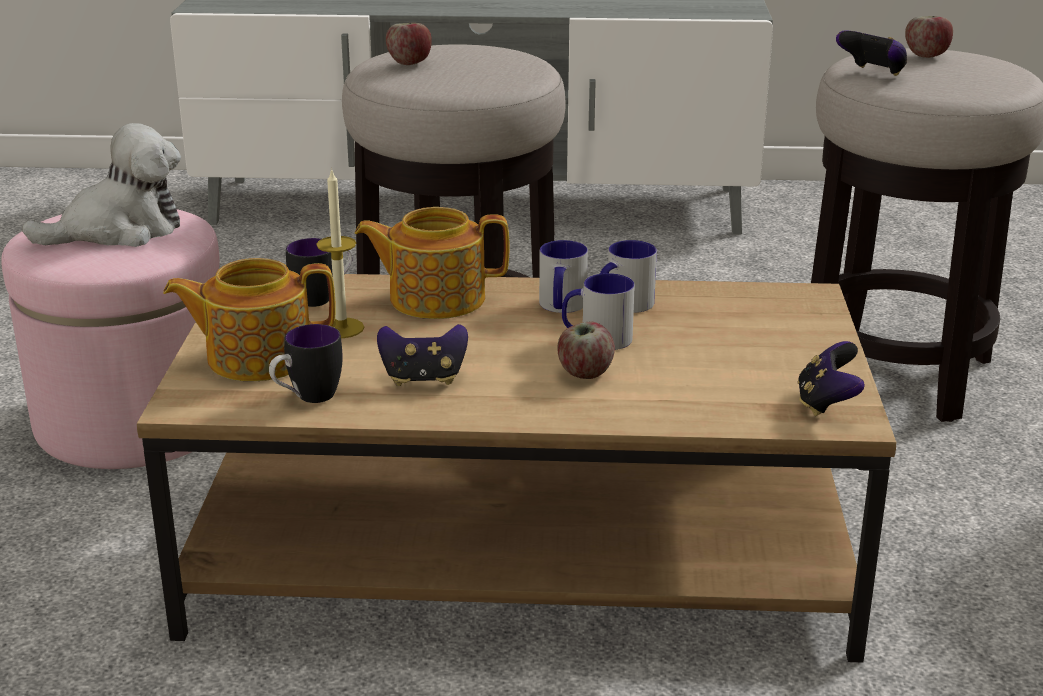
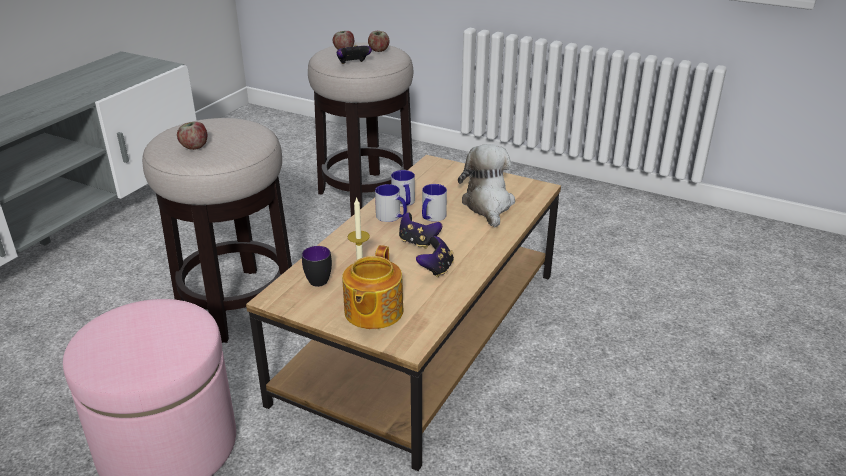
camera: 65 degrees left, 5 degrees up
plush toy [22,123,181,247] -> plush toy moved to [458,144,515,227]
mug [269,324,343,403] -> none
teapot [355,207,509,319] -> none
apple [557,322,615,379] -> apple moved to [368,31,389,52]
game controller [798,341,865,416] -> game controller moved to [399,212,442,249]

